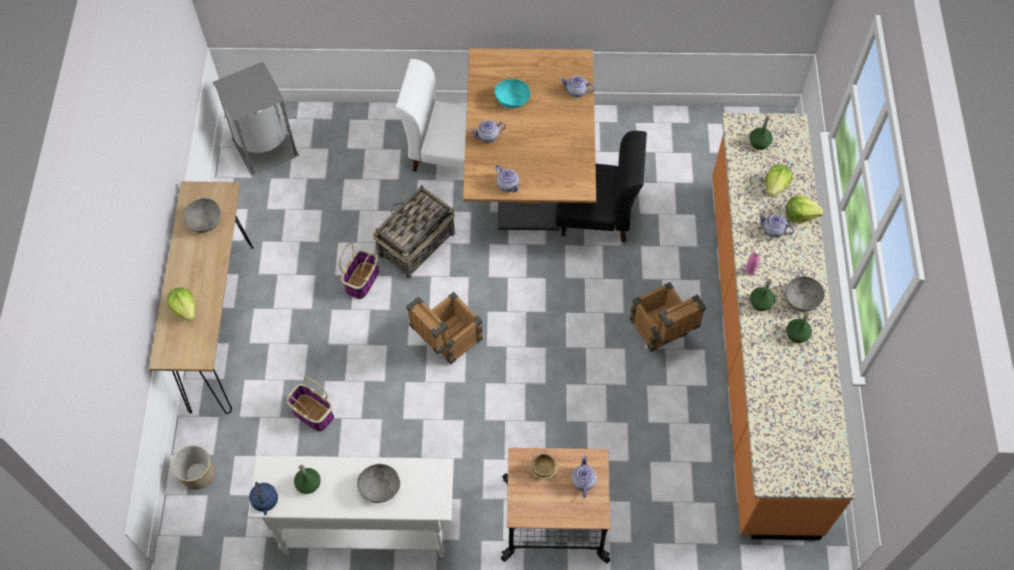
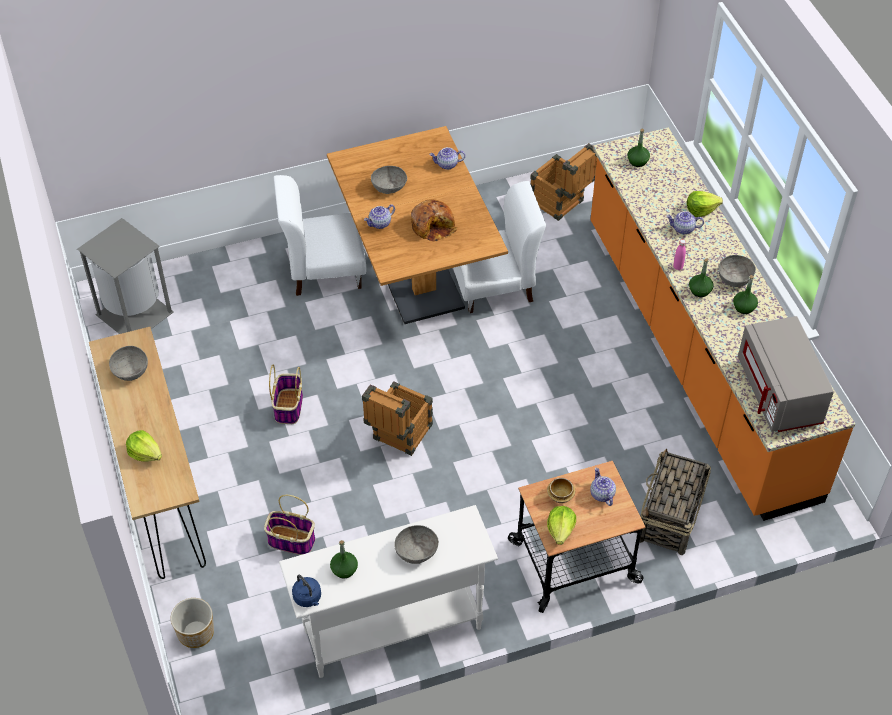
camera: 20 degrees left, 10 degrees down
basket [373,185,455,279] -> basket moved to [640,448,711,555]
turquoise bowl [495,79,530,108] -> grey bowl [371,166,407,194]
teapot [496,165,520,192] -> none
black chair [555,131,647,242] -> white chair [453,181,546,313]
crate [630,282,706,352] -> crate moved to [530,143,597,221]
lettuce [765,164,793,197] -> lettuce moved to [547,506,576,545]
none -> bread [411,199,457,242]
none -> grey microwave [738,316,834,432]

